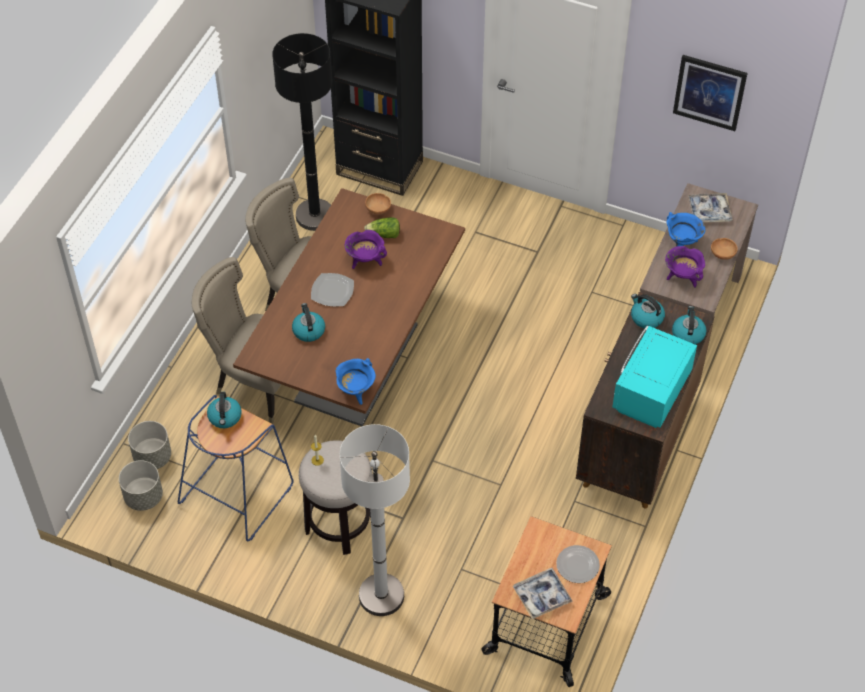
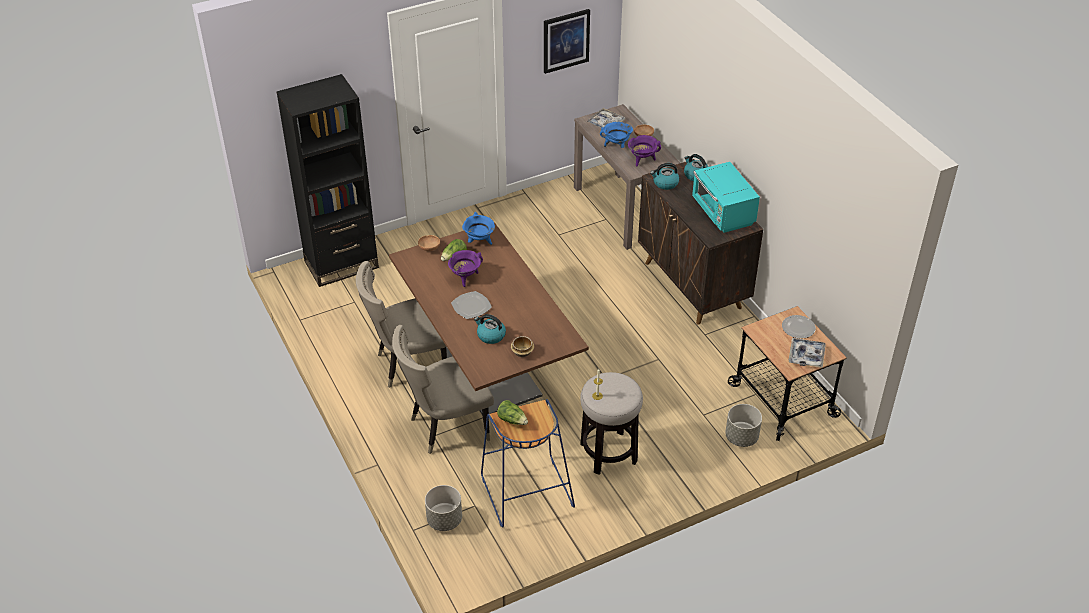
camera: 50 degrees left, 10 degrees down
grey planter [119,460,163,511] -> grey planter moved to [725,404,762,447]
kettle [207,392,242,428] -> lettuce [497,400,528,425]
black floor lamp [272,33,332,231] -> none
blue cooking pot [335,358,376,405] -> blue cooking pot moved to [462,212,495,245]
white floor lamp [340,424,410,616] -> none
none -> bowl [511,336,534,357]

